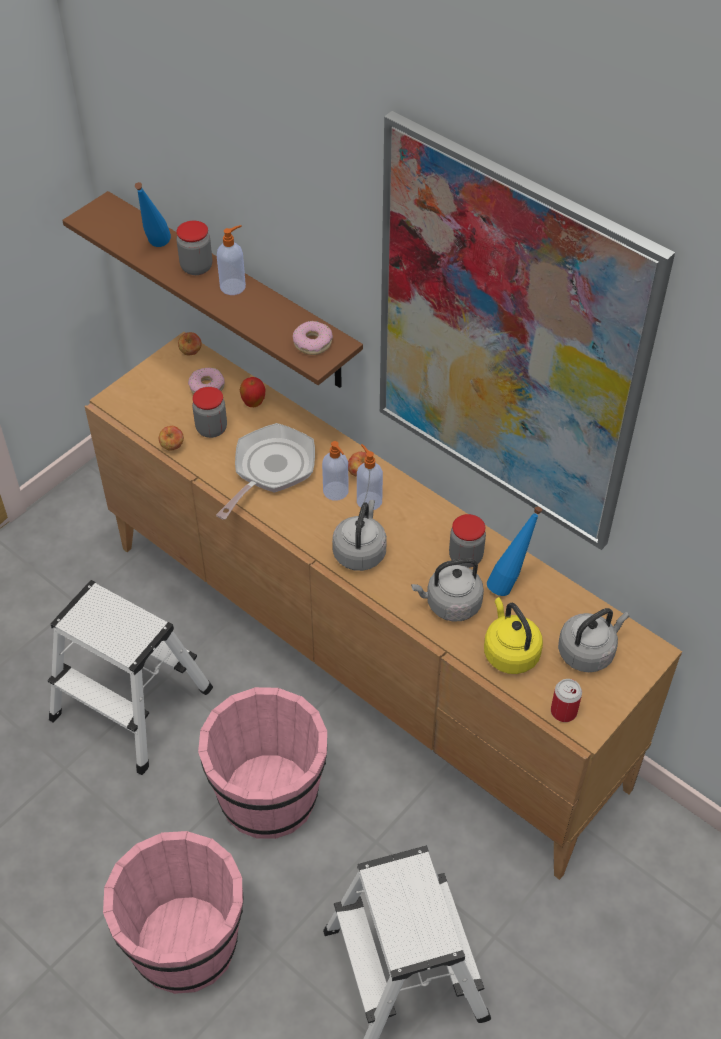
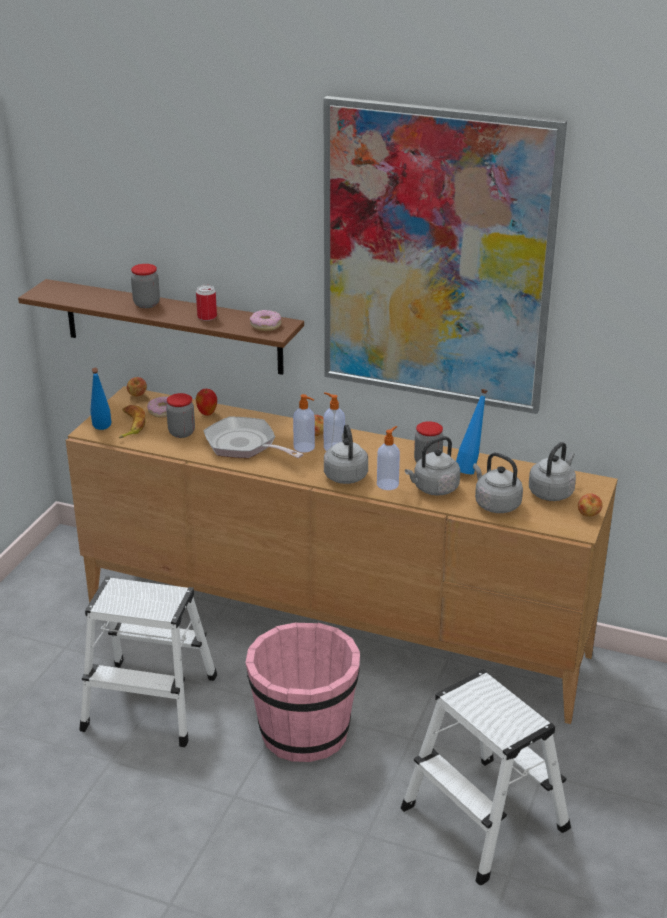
camera: 20 degrees left, 20 degrees down
pink bucket [103,831,243,994] -> none
blue bottle [135,182,171,247] -> blue bottle moved to [90,368,111,430]
apple [159,426,184,451] -> apple moved to [578,493,603,517]
frying pan [216,423,315,520] -> frying pan turned 60 degrees counterclockwise [204,417,304,458]
soap dispenser [217,225,246,295] -> soap dispenser moved to [377,426,400,490]
yellow kettle [484,597,543,674] -> grey kettle [473,452,523,513]
can [551,679,582,722] -> can moved to [196,285,217,321]
none -> banana [119,405,145,438]

